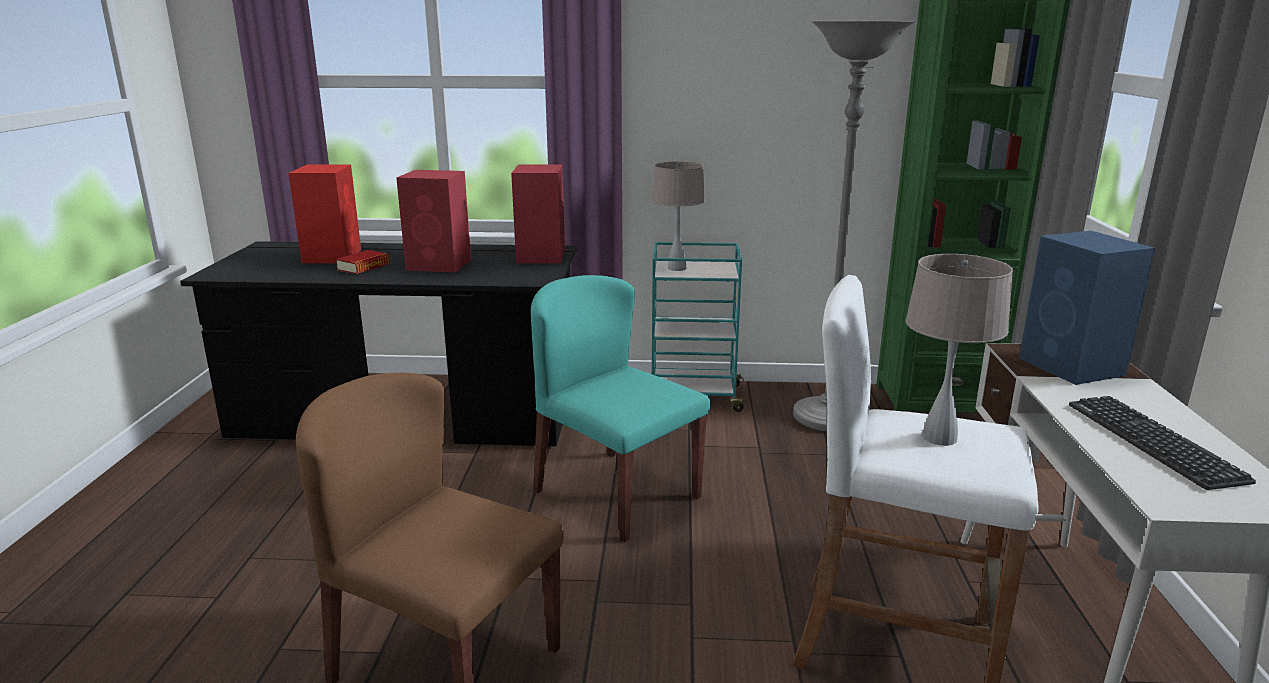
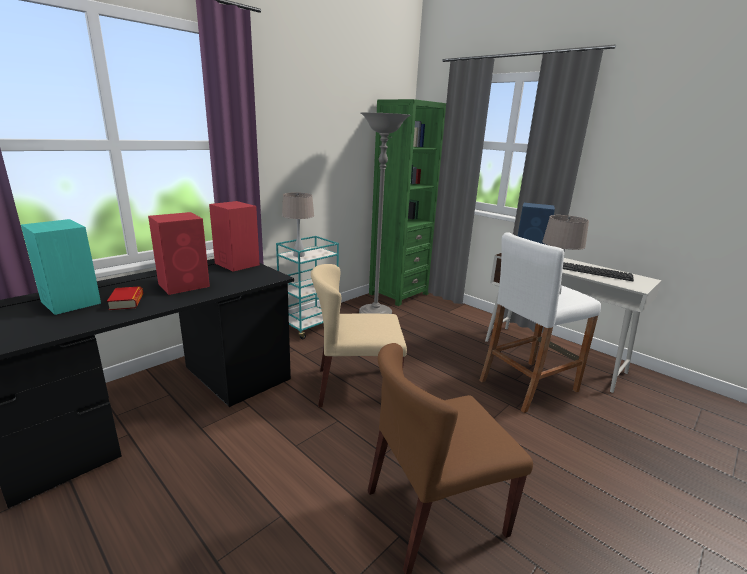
camera: 50 degrees left, 0 degrees up
red speaker [288,164,361,263] -> turquoise speaker [21,219,101,315]
turquoise chair [531,275,710,542] -> beige chair [311,264,407,407]

